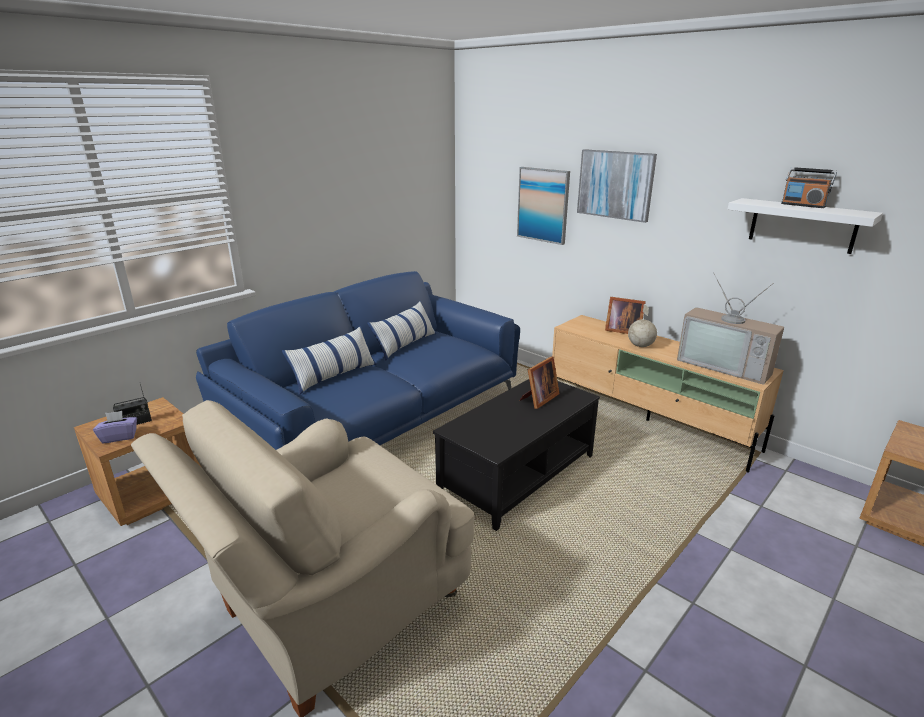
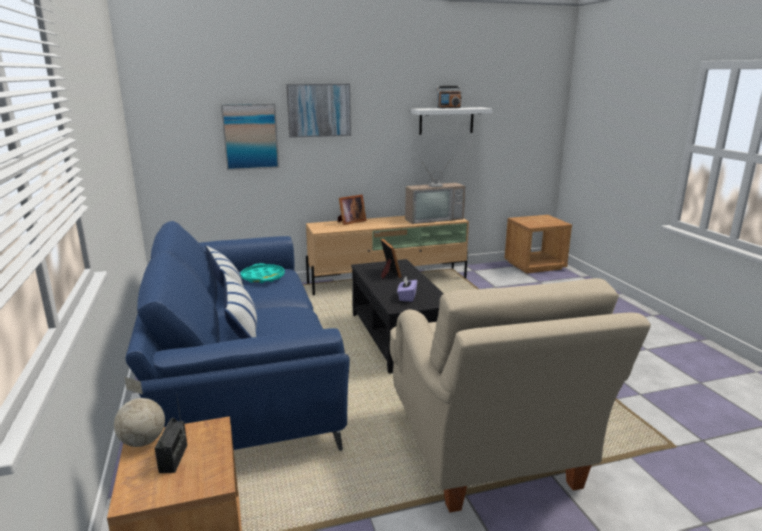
camera: 60 degrees left, 5 degrees down
purple tissue box [93,411,137,443] -> purple tissue box moved to [397,276,417,302]
globe [628,304,657,347] -> globe moved to [114,377,165,447]
none -> turquoise tray [241,263,285,283]

